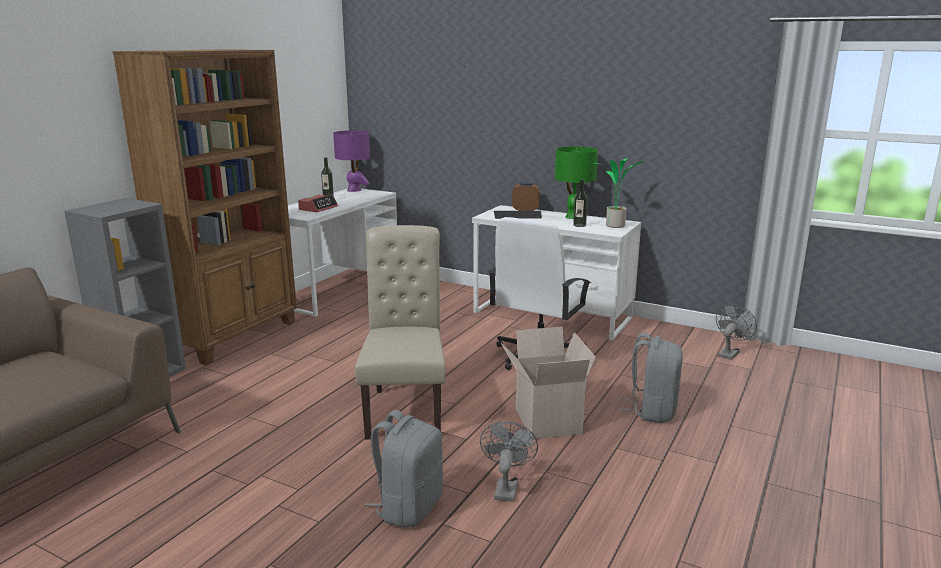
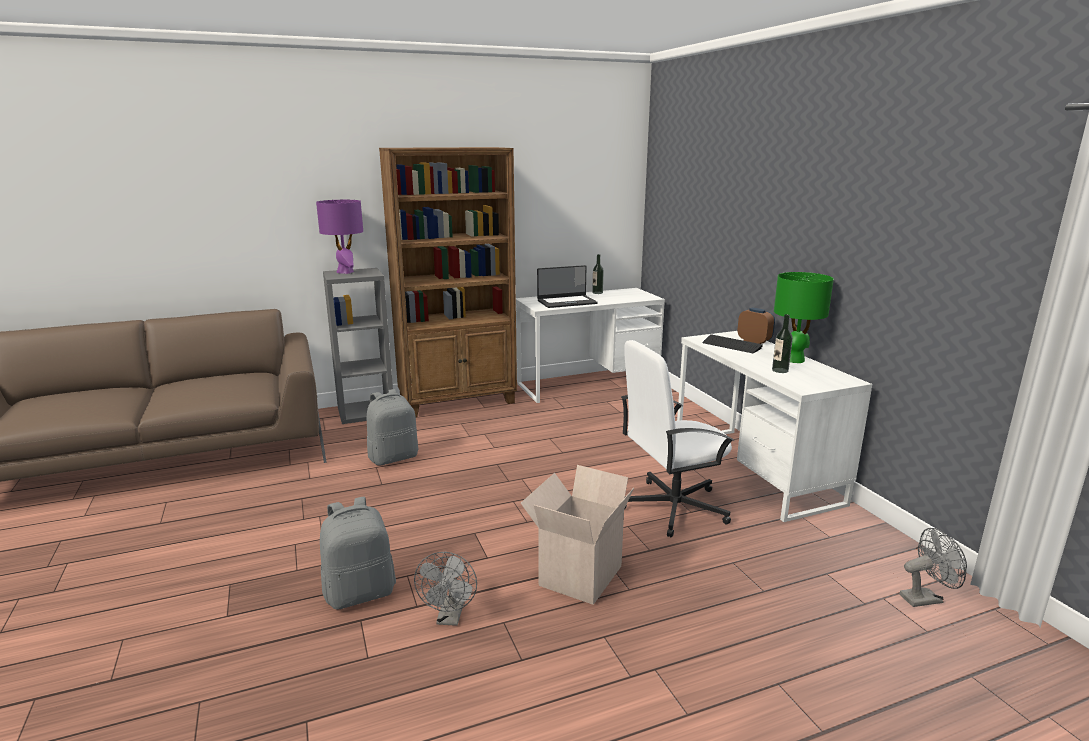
camera: 40 degrees right, 0 degrees up
alarm clock [298,194,338,212] -> laptop [537,265,598,308]
purple table lamp [333,130,370,192] -> purple table lamp moved to [316,200,363,274]
beige chair [355,225,445,440] -> none
grey fan [480,421,538,502] -> grey fan turned 135 degrees clockwise [414,552,477,626]
potted plant [598,158,644,228] -> none
grey backpack [619,333,683,423] -> grey backpack moved to [367,389,418,466]

